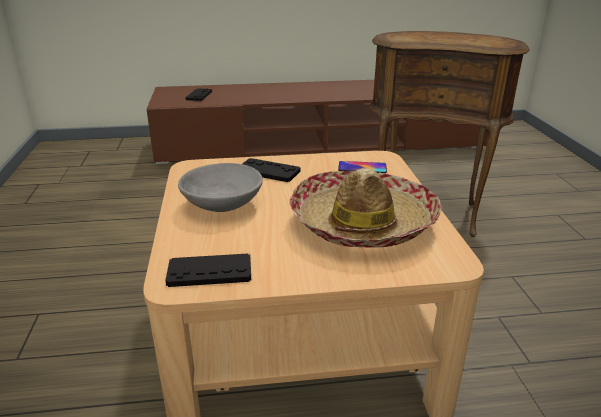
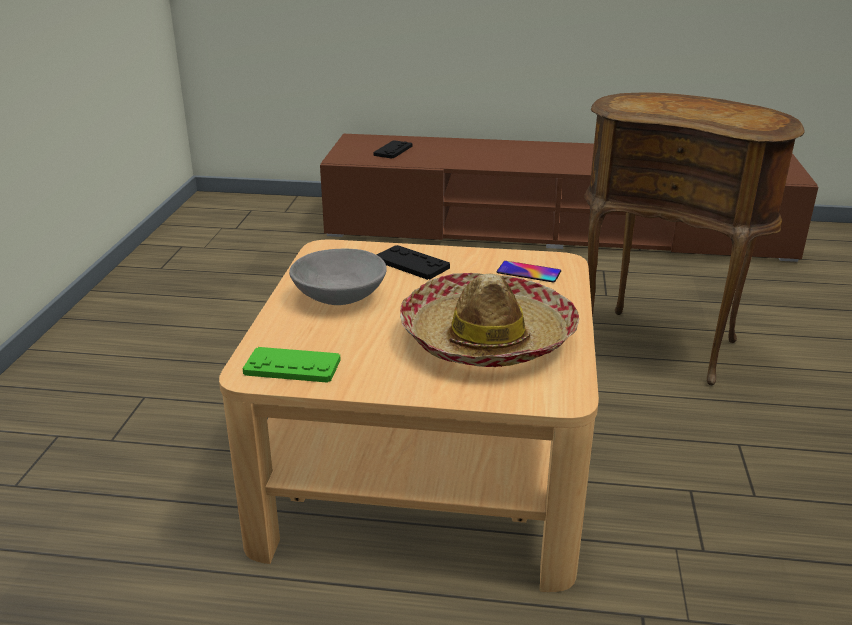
camera: 15 degrees right, 0 degrees up
black game controller [165,254,251,287] -> green game controller [242,347,341,383]

